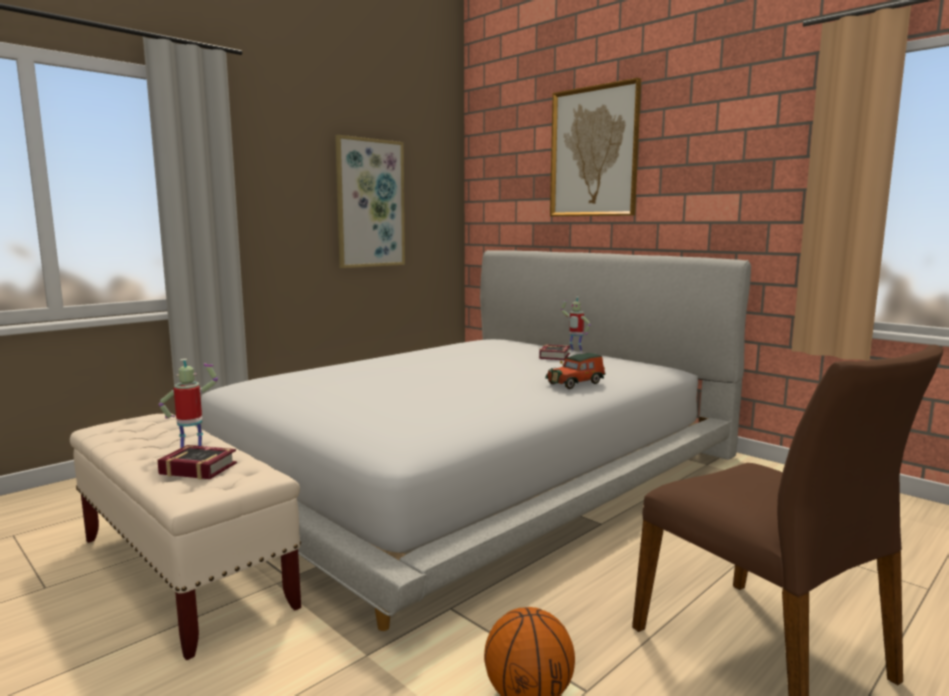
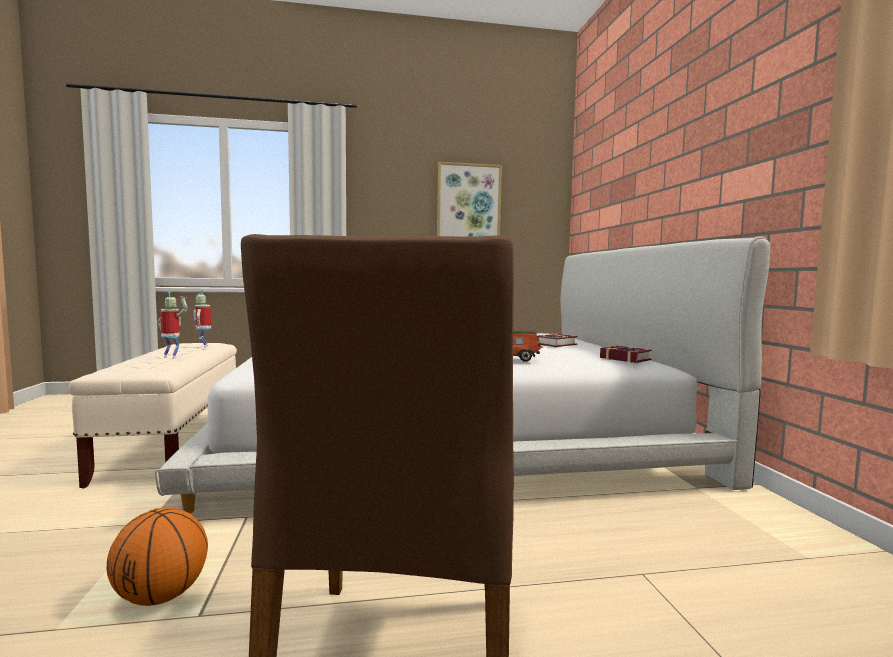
camera: 35 degrees right, 5 degrees down
book [157,445,237,480] -> book moved to [600,345,652,363]
picture [550,78,641,217] -> none
toy robot [561,297,591,353] -> toy robot moved to [194,290,211,348]

